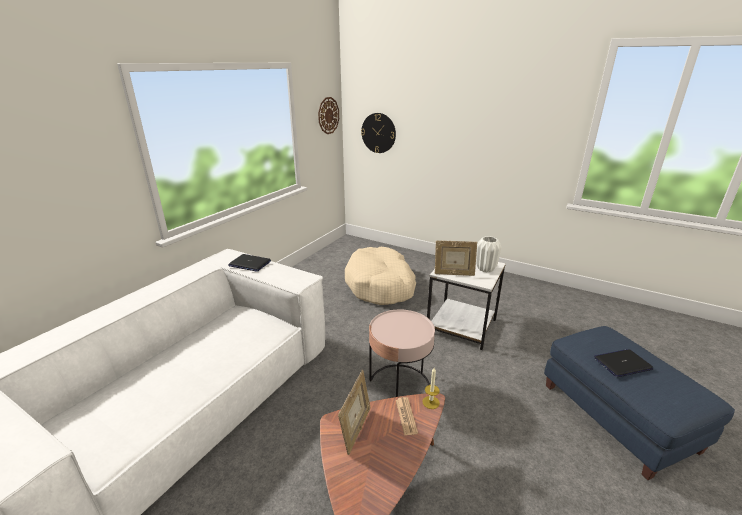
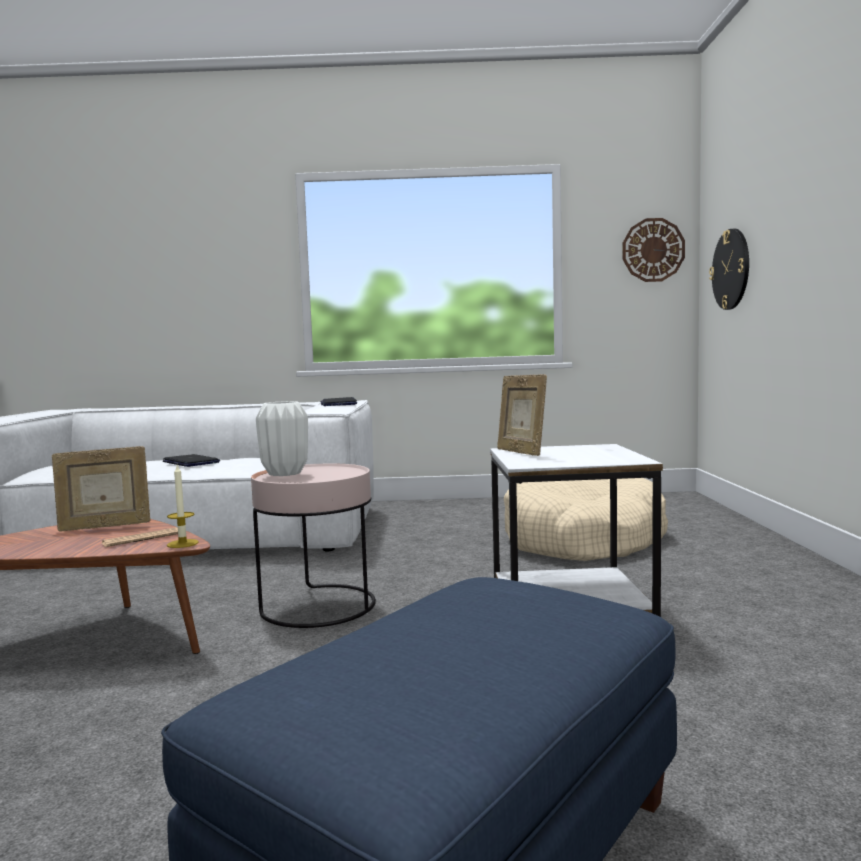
camera: 60 degrees right, 20 degrees down
white vase [476,236,501,273] -> white vase moved to [256,401,308,476]
laptop [594,349,653,377] -> laptop moved to [163,454,220,467]

